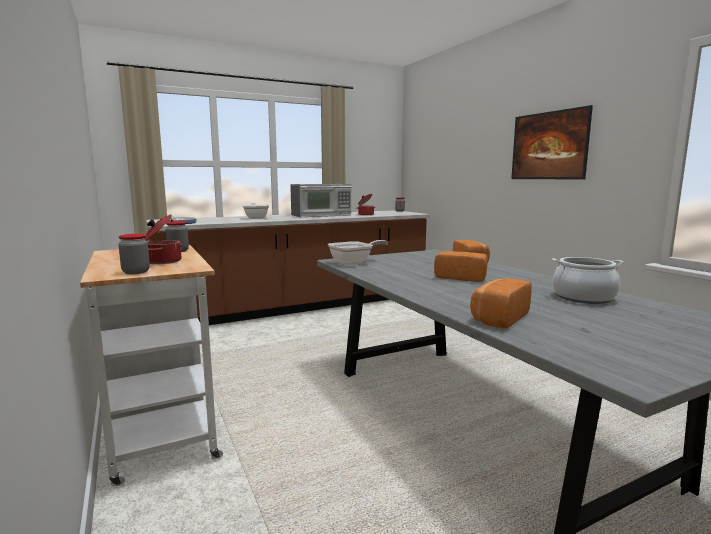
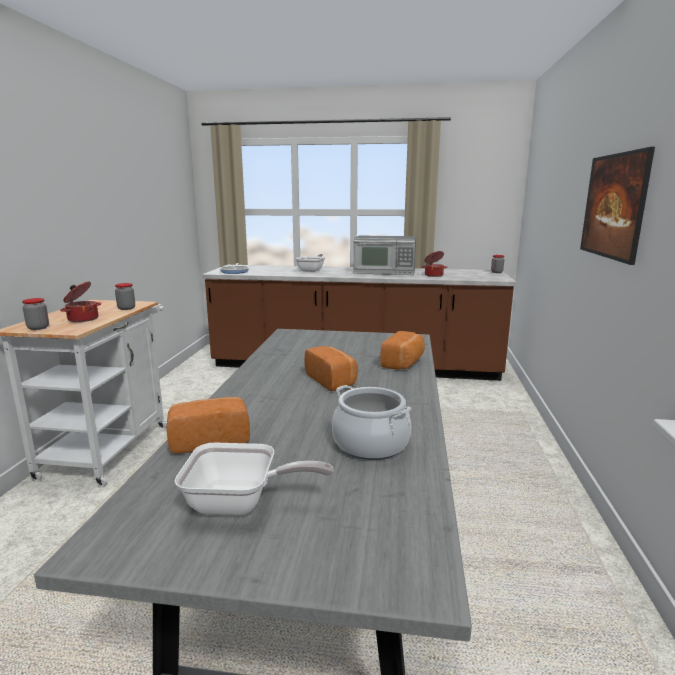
camera: 35 degrees right, 5 degrees up
frying pan [328,240,388,265] -> frying pan moved to [175,443,334,516]

